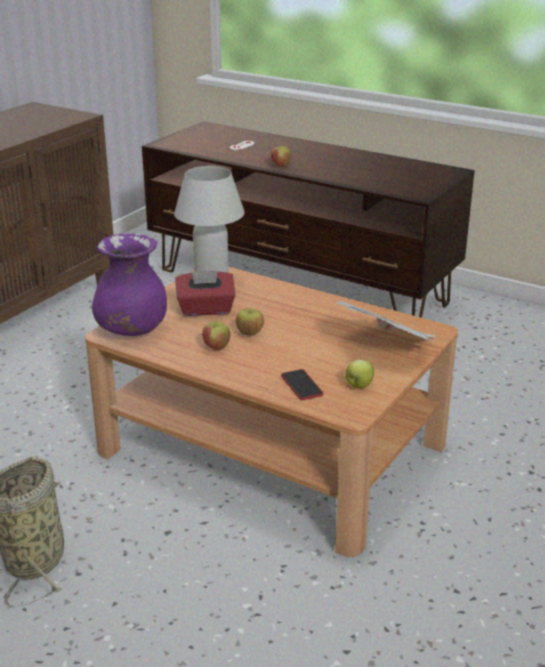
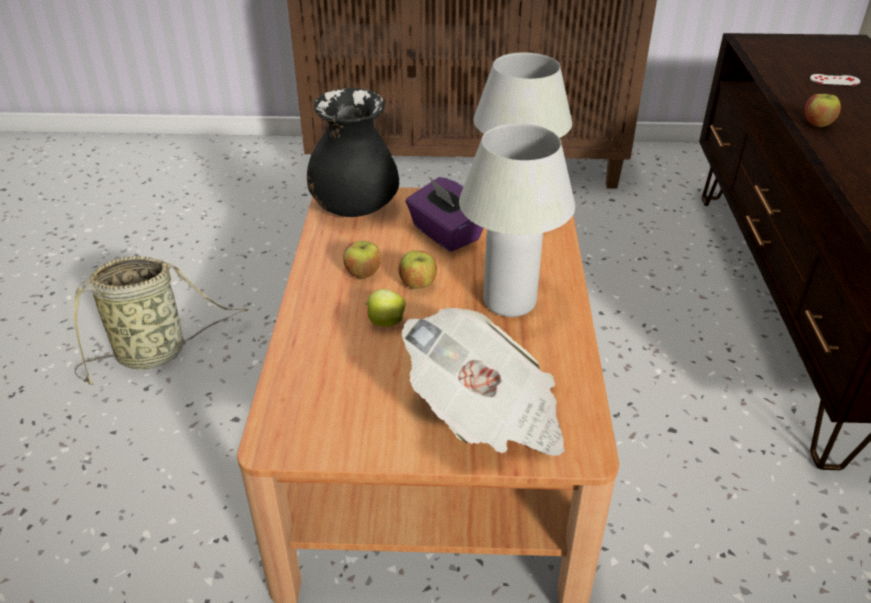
camera: 60 degrees right, 10 degrees up
purple vase [92,233,167,336] -> black vase [307,88,399,217]
red tissue box [175,271,236,316] -> purple tissue box [405,177,483,252]
phone [281,369,323,400] -> none
apple [345,360,374,389] -> apple moved to [365,289,406,327]
none -> white table lamp [459,123,575,317]

